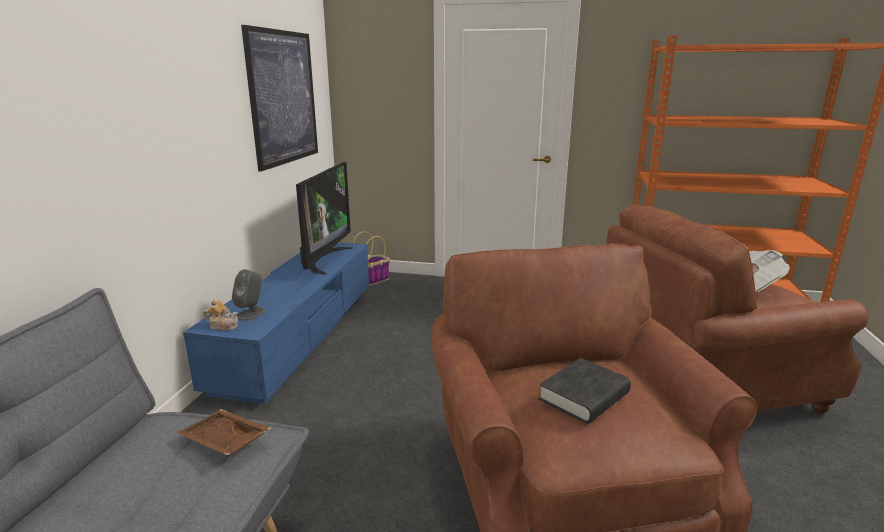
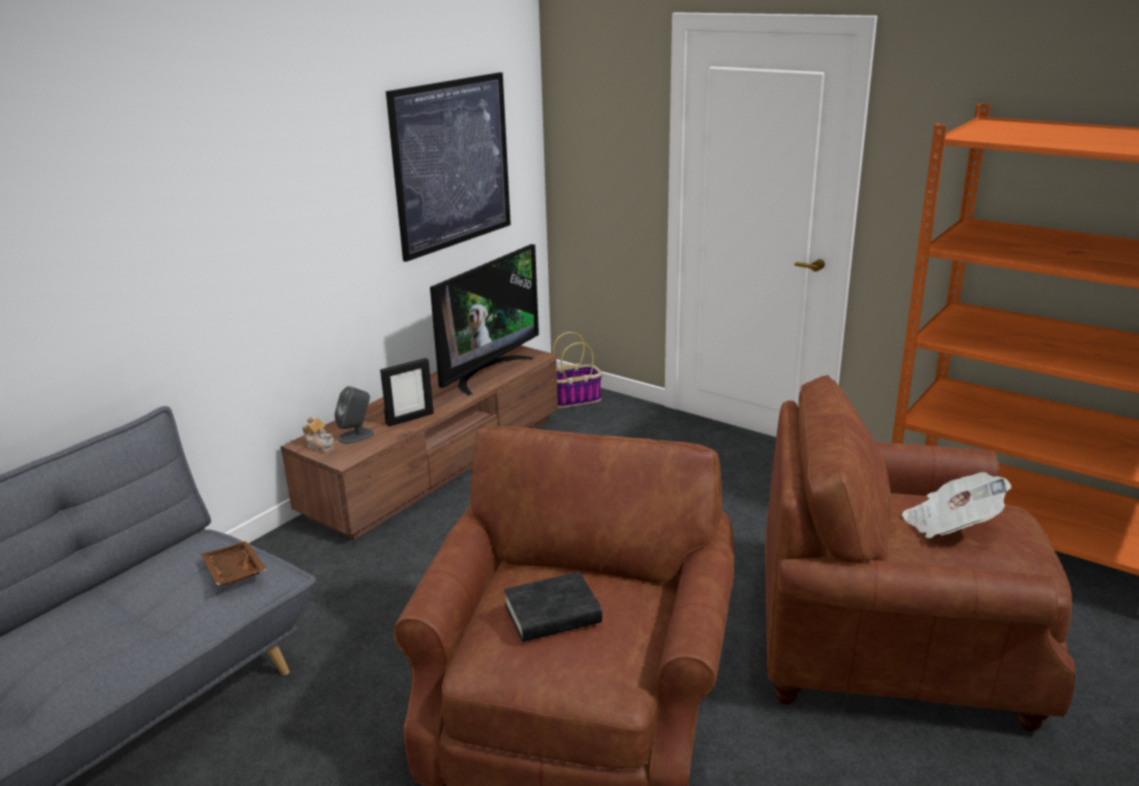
camera: 25 degrees right, 5 degrees up
blue tv stand [183,242,369,404] -> brown tv stand [281,345,558,540]
none -> picture frame [380,358,434,427]

